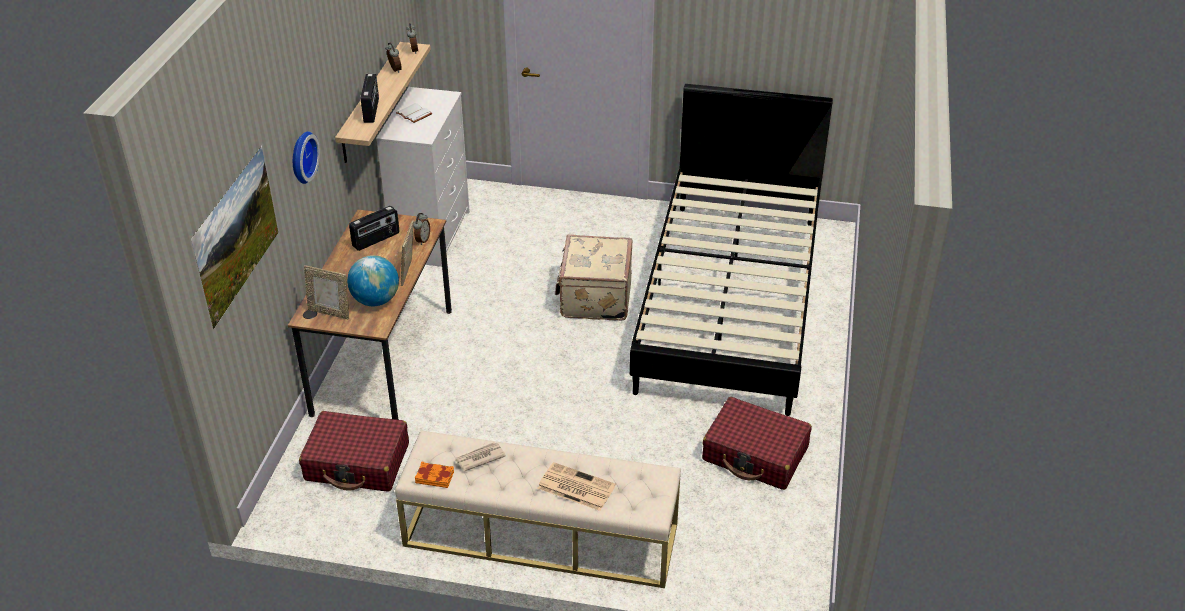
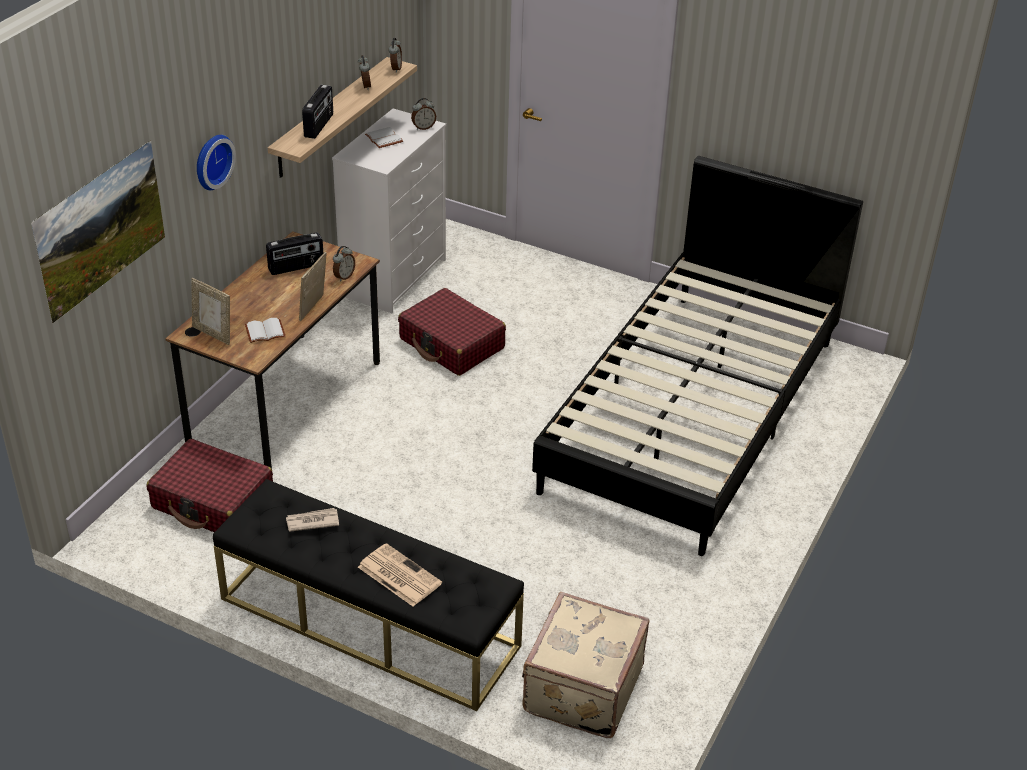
camera: 15 degrees right, 0 degrees up
globe [347,255,399,306] -> white book [245,318,286,343]
beige bench [395,431,681,588] -> black bench [213,479,524,711]
orange book [415,462,454,488] -> none
beige suitcase [555,234,632,320] -> beige suitcase moved to [522,592,650,738]
red suitcase [702,397,812,490] -> red suitcase moved to [398,288,506,376]
none -> alarm clock [411,98,436,130]

